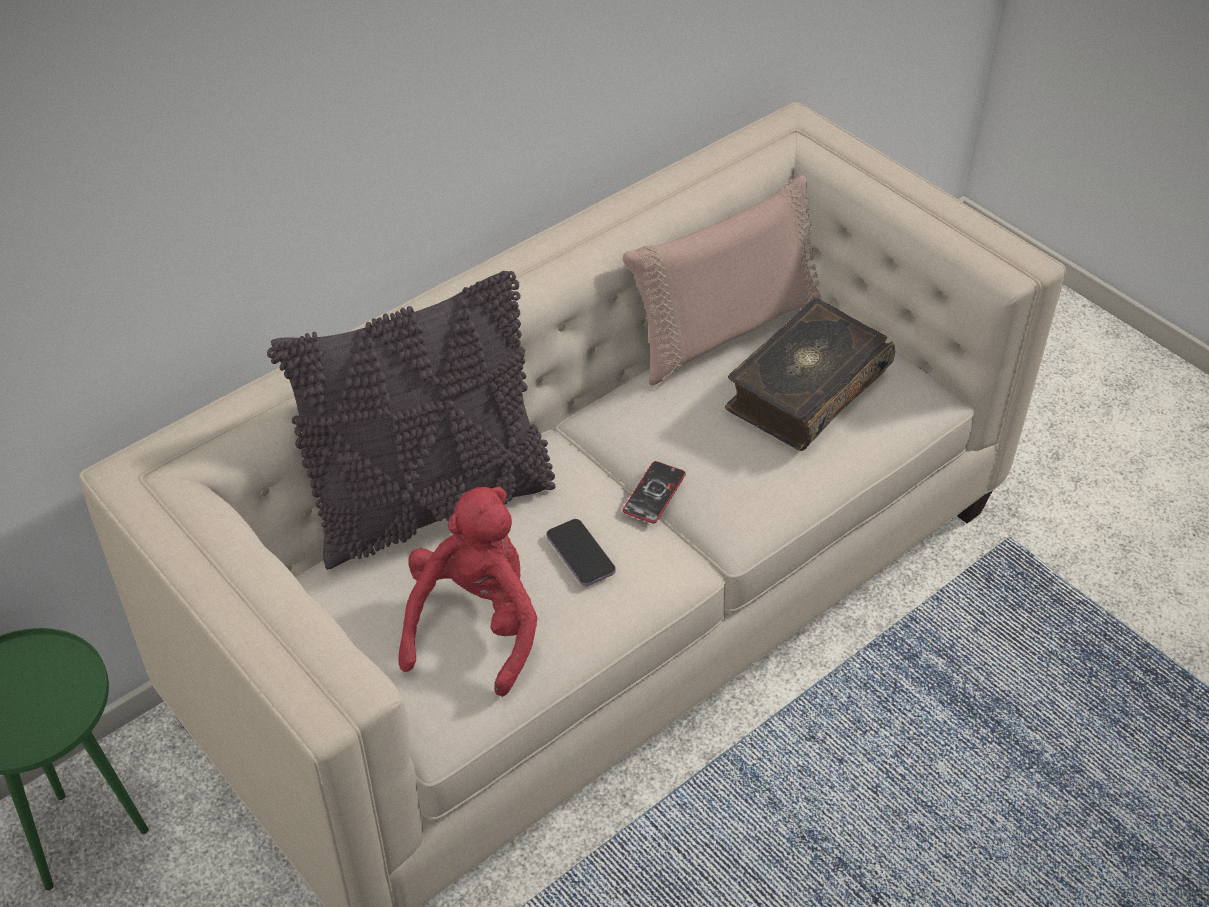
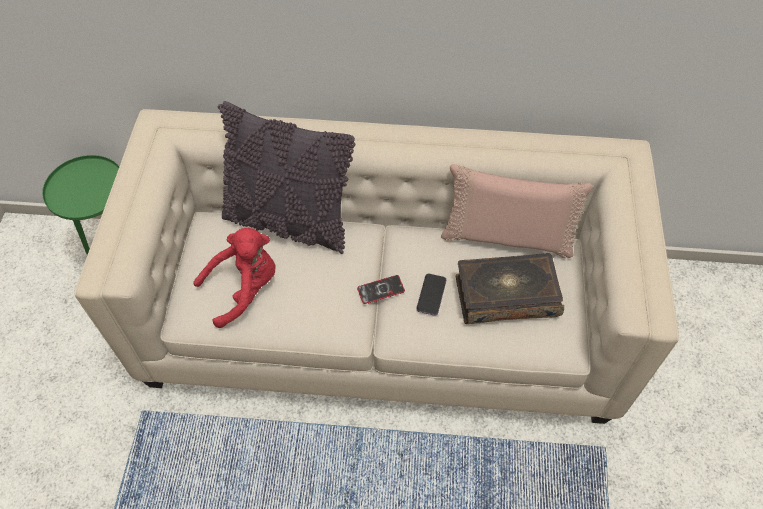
camera: 45 degrees right, 10 degrees up
phone [546,519,616,586] -> phone moved to [417,274,446,316]

